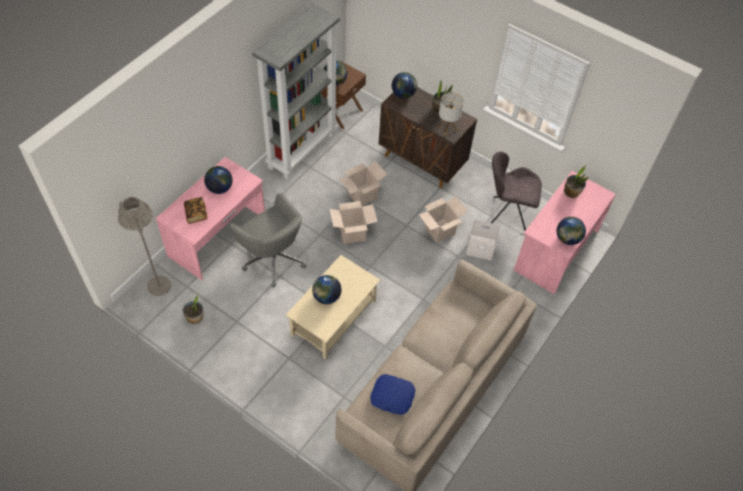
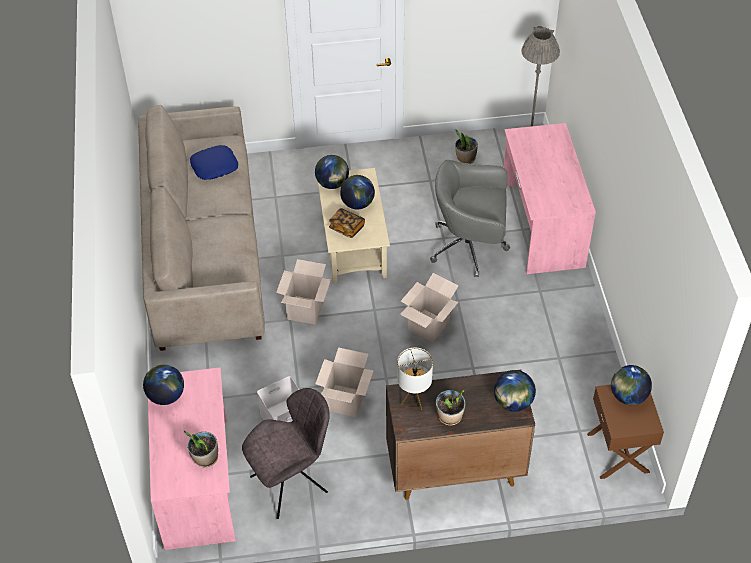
camera: 140 degrees right, 5 degrees down
book [184,197,207,224] -> book moved to [329,208,365,238]
globe [204,166,233,194] -> globe moved to [315,155,349,189]
grey bookcase [252,3,340,180] -> none
cardboard box [339,160,387,206] -> cardboard box moved to [276,259,331,325]

